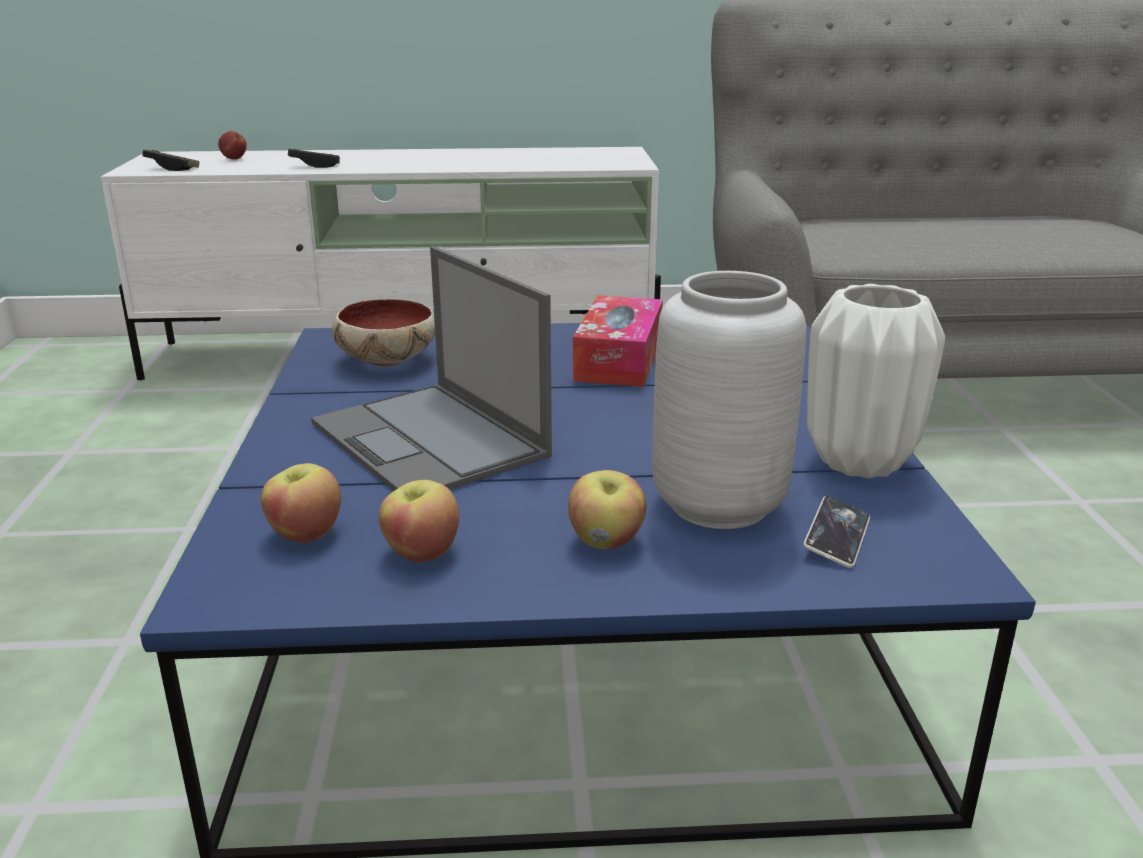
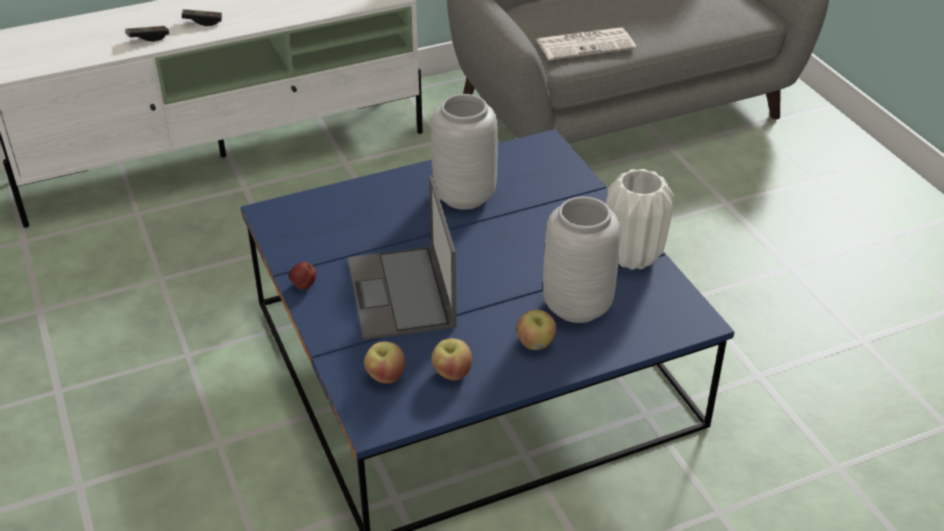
camera: 20 degrees left, 15 degrees up
game controller [142,150,199,171] -> game controller moved to [182,9,222,26]
apple [218,131,247,160] -> apple moved to [289,262,316,290]
laptop [311,246,552,491] -> laptop turned 45 degrees clockwise [348,175,457,340]
bowl [332,299,435,367] -> none
tissue box [573,295,663,387] -> grey vase [431,94,498,210]
phone [803,496,870,568] -> none
none -> newspaper [537,27,636,61]

